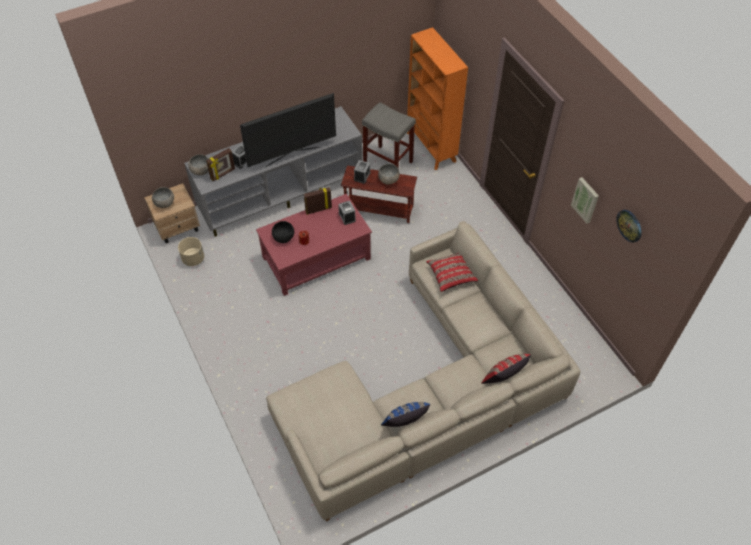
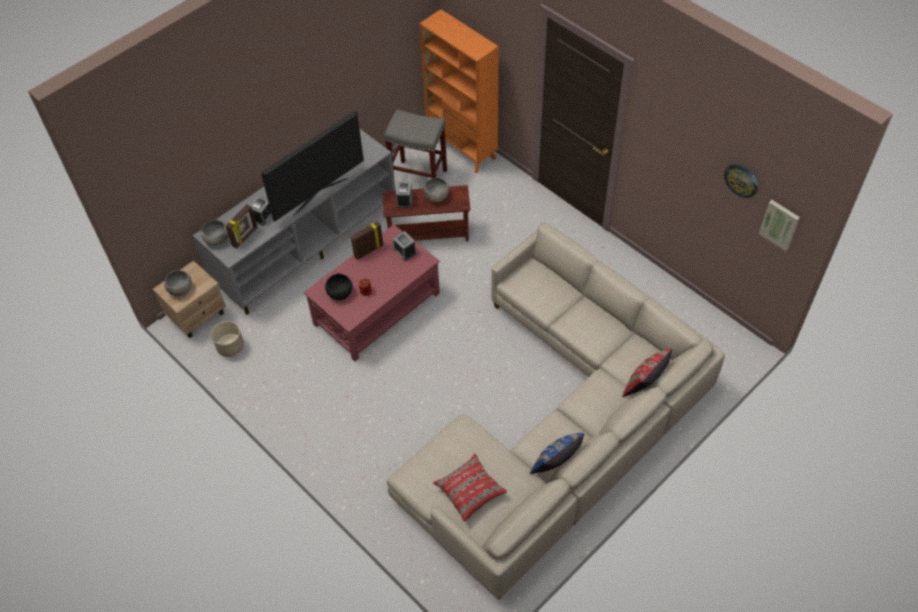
camera: 15 degrees left, 0 degrees up
red pillow [426,253,478,292] -> red pillow moved to [433,454,507,522]
picture [571,177,599,224] -> picture moved to [759,200,800,251]

